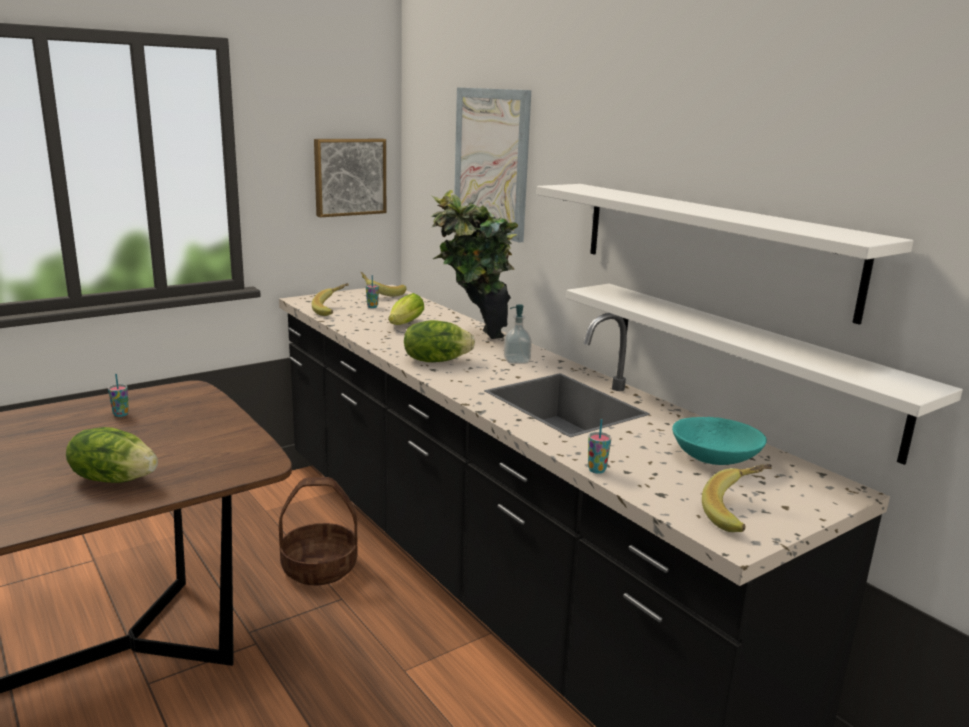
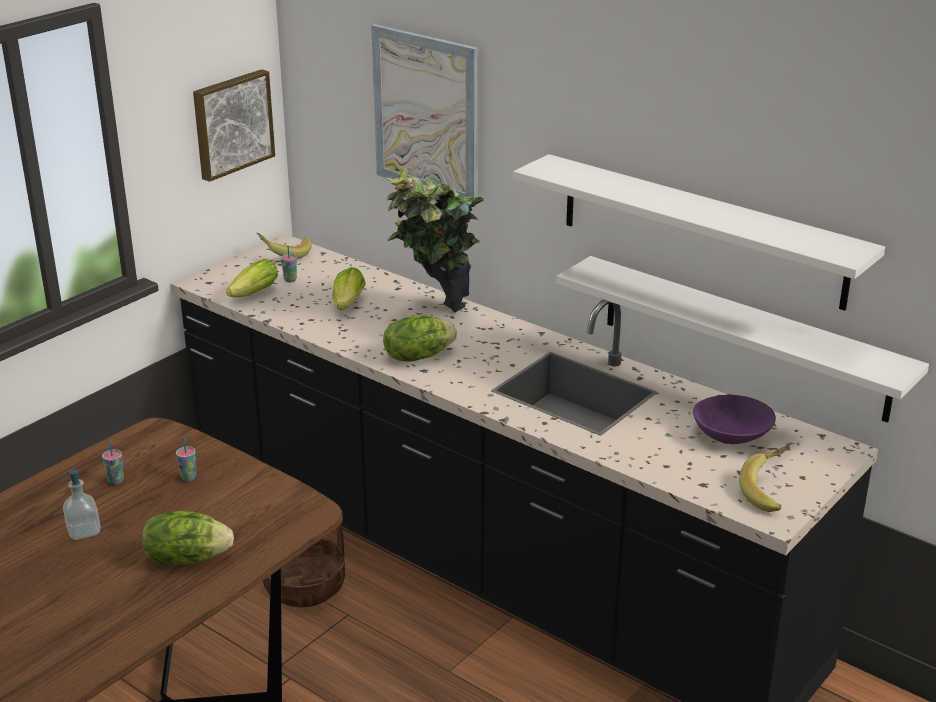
camera: 15 degrees left, 10 degrees up
banana [312,283,349,316] -> lettuce [226,259,278,297]
soap dispenser [504,304,532,364] -> soap dispenser moved to [62,469,101,540]
cup [588,419,611,474] -> cup moved to [176,438,197,481]
turquoise bowl [672,417,767,465] -> purple bowl [693,394,776,444]

